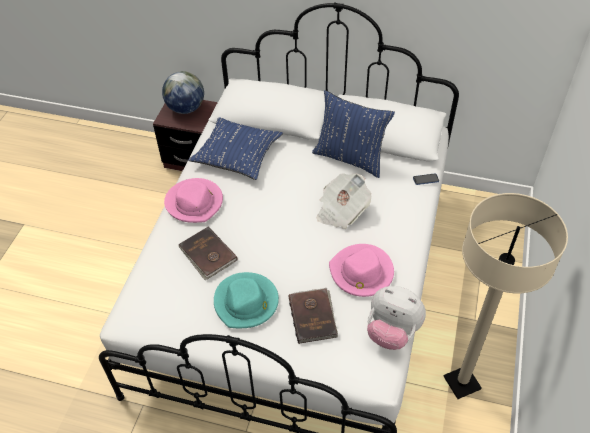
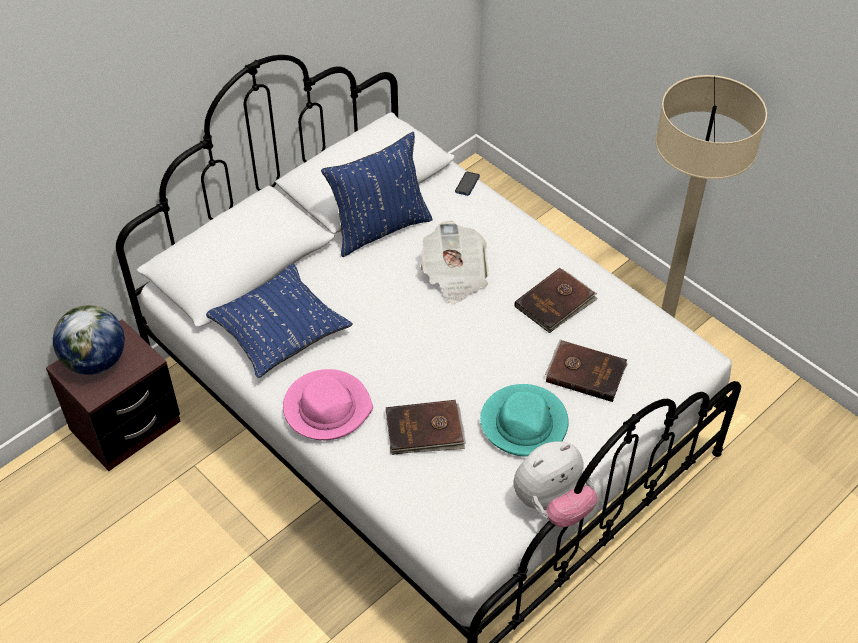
camera: 60 degrees left, 0 degrees up
pink hat [329,244,394,297] -> brown book [515,268,598,333]
plush toy [367,286,426,350] -> plush toy moved to [514,442,598,527]

